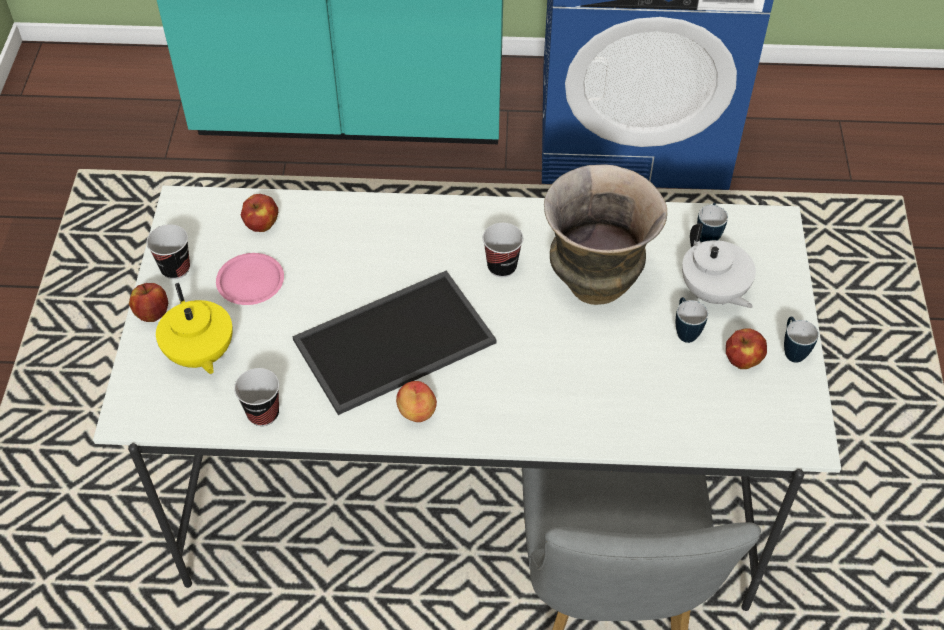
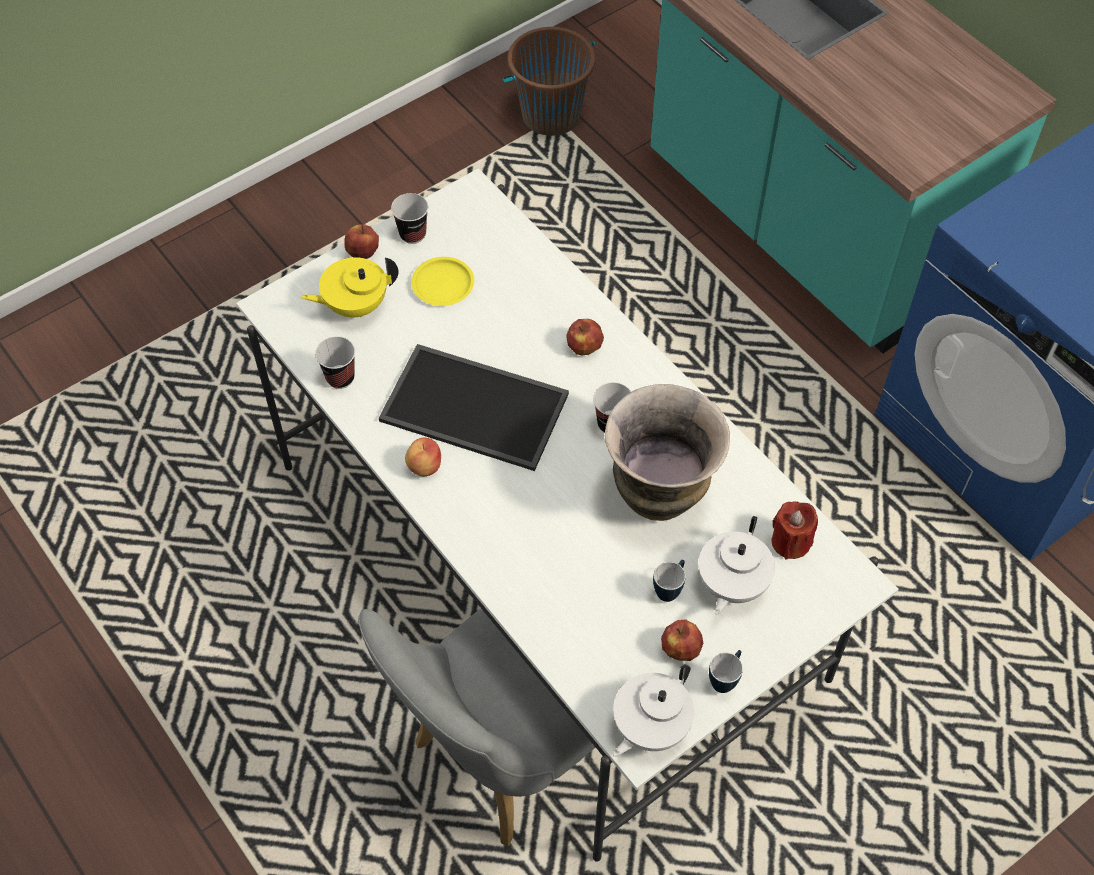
camera: 50 degrees right, 5 degrees up
yellow teapot [156,283,233,374] -> yellow teapot turned 45 degrees clockwise [301,257,399,317]
pink plate [216,253,284,305] -> yellow plate [411,257,474,306]
apple [241,194,278,232] -> apple moved to [567,319,604,356]
mug [697,203,728,242] -> red candle [771,501,818,560]
none -> brown bucket [503,27,596,136]
none -> white teapot [613,664,694,757]

